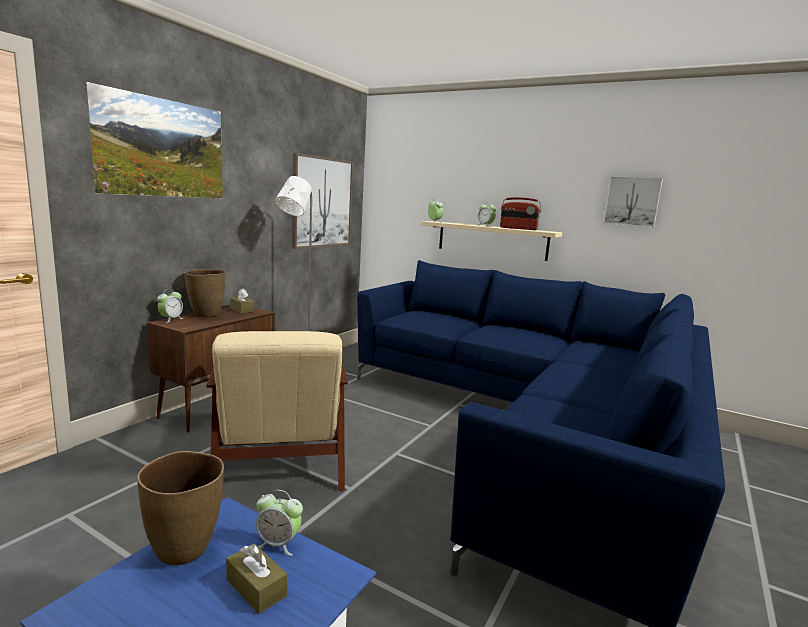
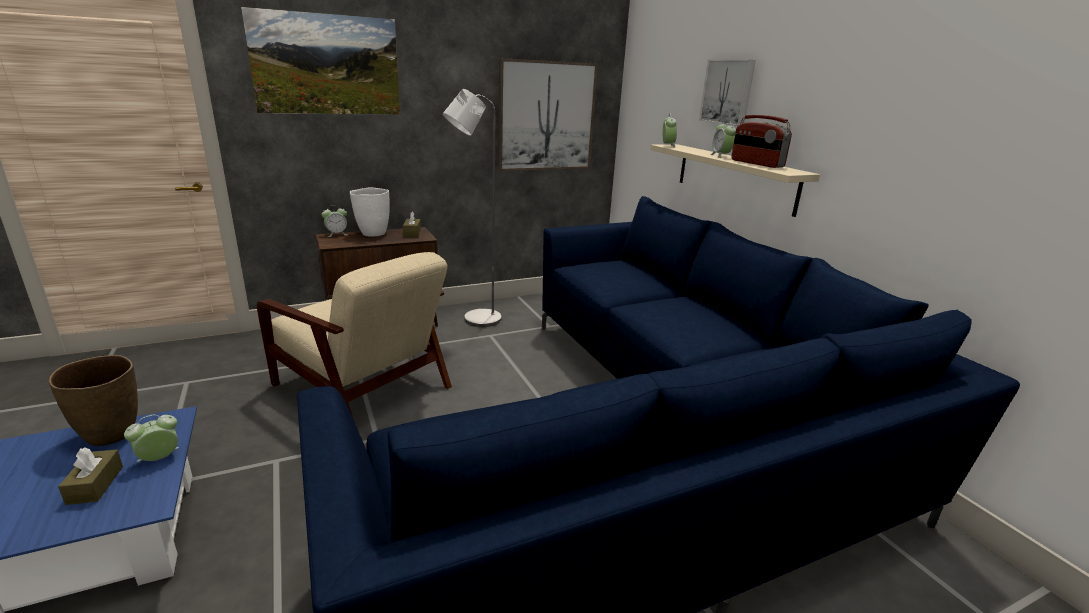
camera: 35 degrees right, 10 degrees up
brown vase [184,269,225,317] -> white vase [350,187,390,237]
beige armchair [207,331,348,491] -> beige armchair turned 75 degrees counterclockwise [257,252,452,417]
alarm clock [256,490,303,556] -> alarm clock turned 90 degrees clockwise [124,414,179,462]
picture [603,176,663,227] -> picture moved to [699,60,756,126]

